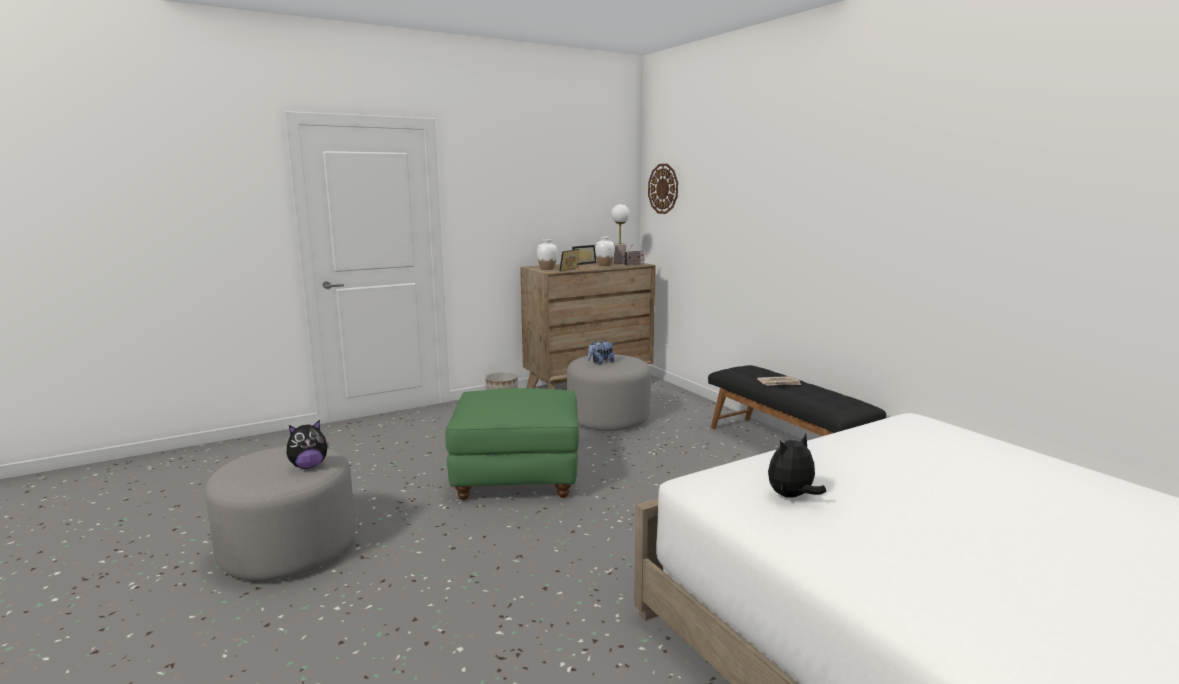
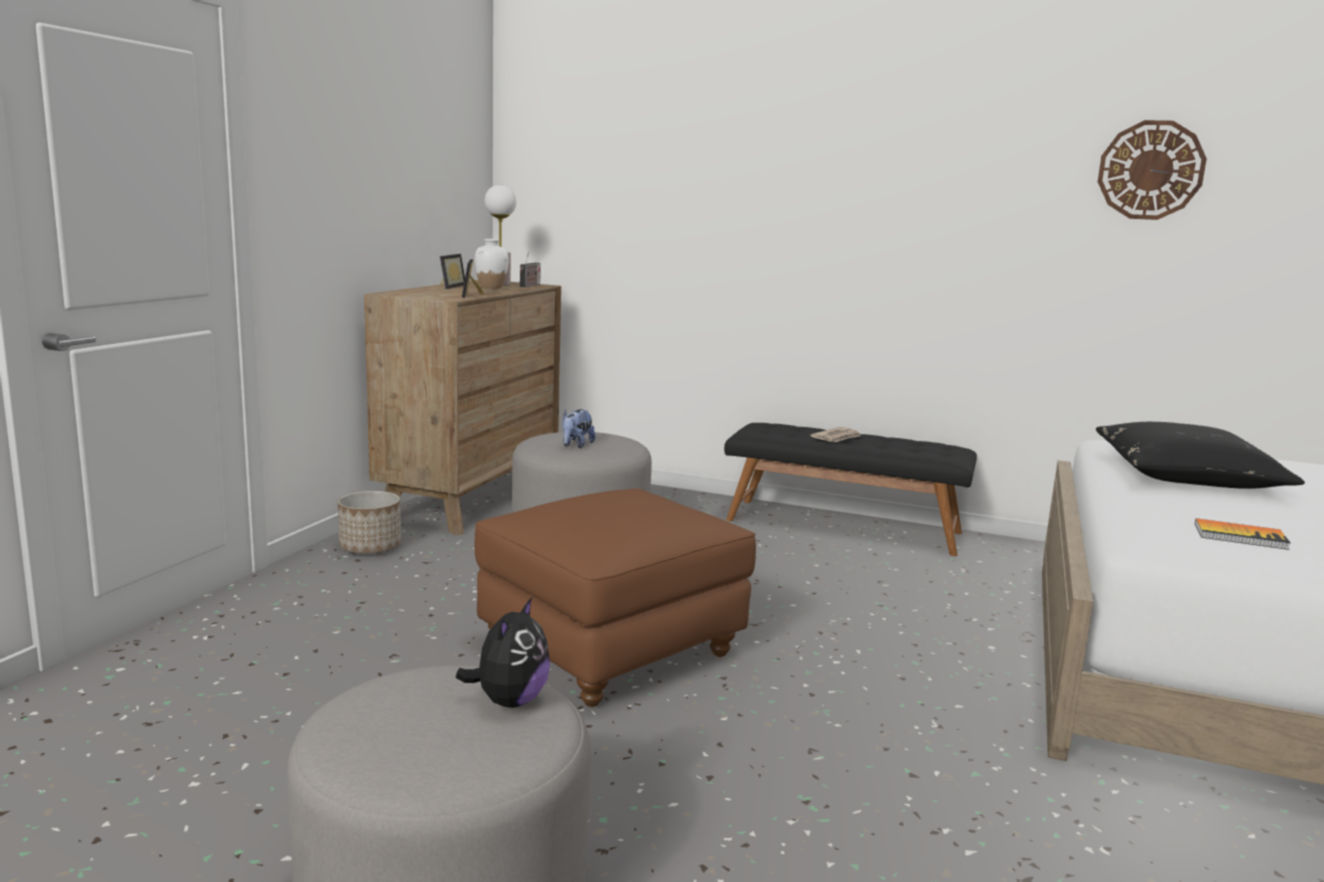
camera: 40 degrees left, 0 degrees up
green ottoman [446,388,579,500] -> brown ottoman [474,488,756,707]
white vase [537,239,557,270] -> none
wall clock [648,164,678,214] -> wall clock moved to [1098,120,1207,220]
plush toy [768,434,826,498] -> book [1195,518,1290,550]
none -> black pillow [1096,422,1305,489]

